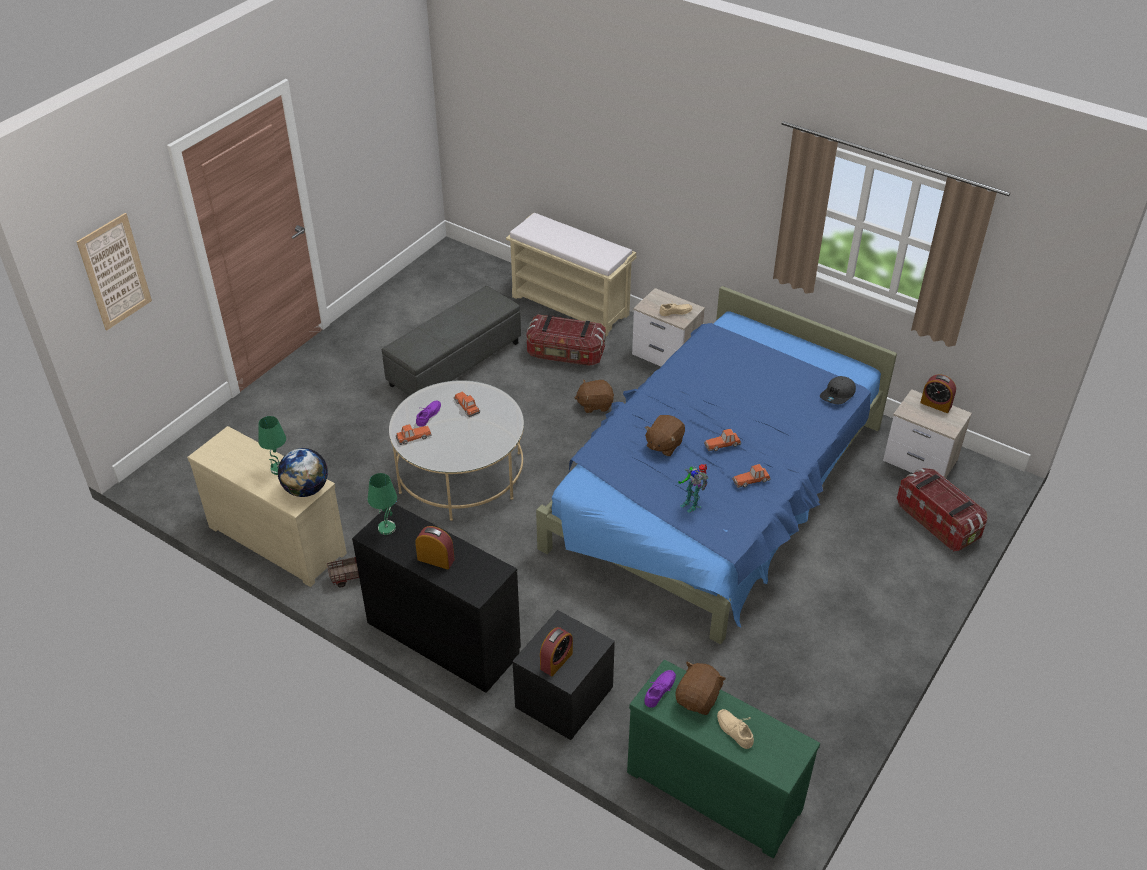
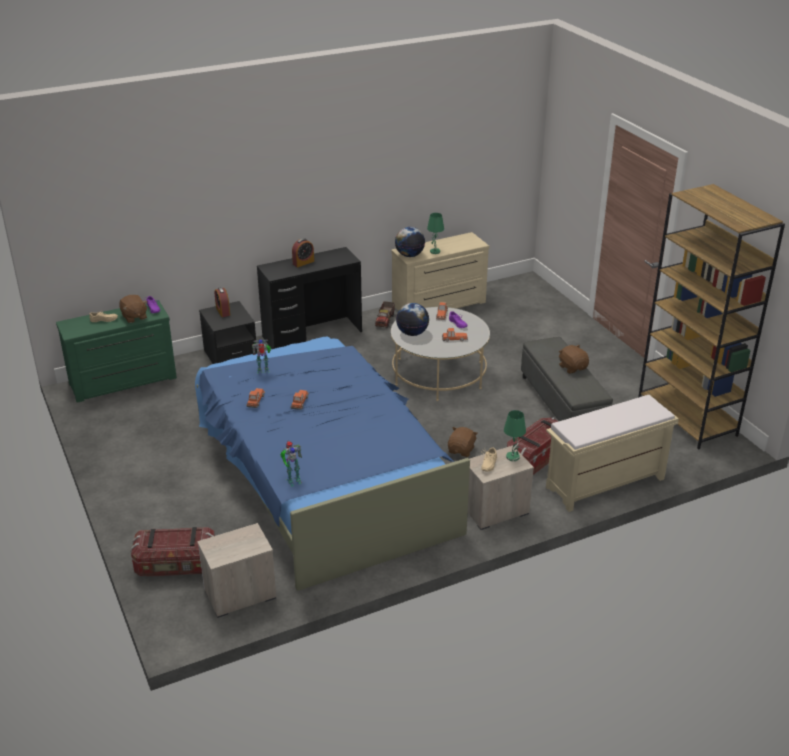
camera: 120 degrees right, 10 degrees down
picture [76,213,152,330] -> none
green table lamp [368,473,397,535] -> green table lamp moved to [504,410,526,461]
brown plush toy [644,415,685,456] -> brown plush toy moved to [559,345,589,374]
grey cap [820,376,856,404] -> toy robot [280,441,302,486]
alarm clock [920,374,956,413] -> none
none -> globe [396,303,429,336]
none -> brown bookcase [638,184,785,449]

